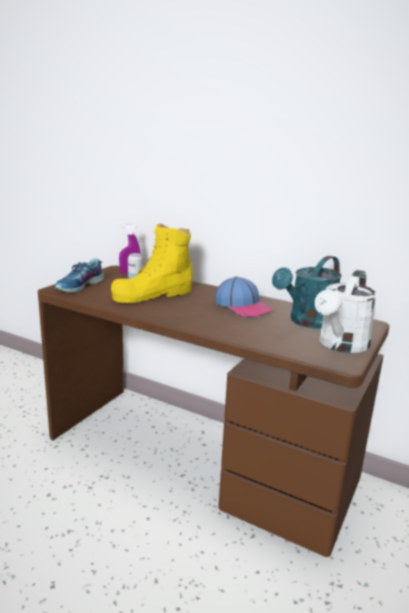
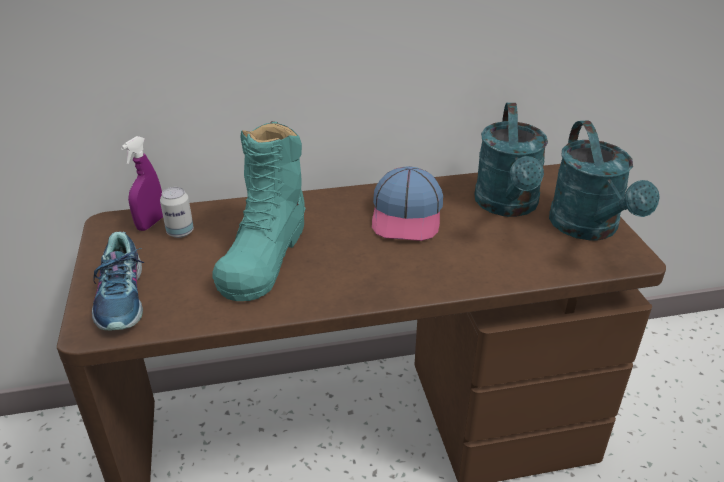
camera: 40 degrees left, 15 degrees up
yellow boot [111,224,193,303] -> turquoise boot [213,122,305,301]
cap [215,276,273,317] -> cap turned 90 degrees clockwise [372,166,443,241]
white watering can [315,270,378,353] -> turquoise watering can [549,120,660,241]

